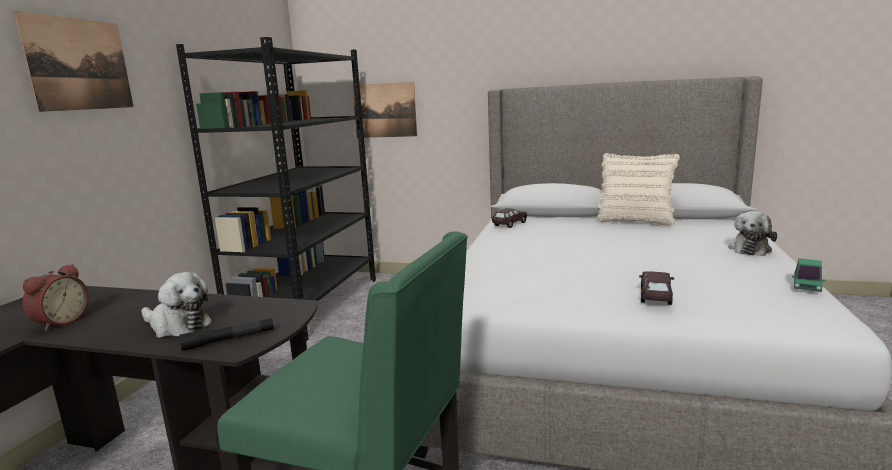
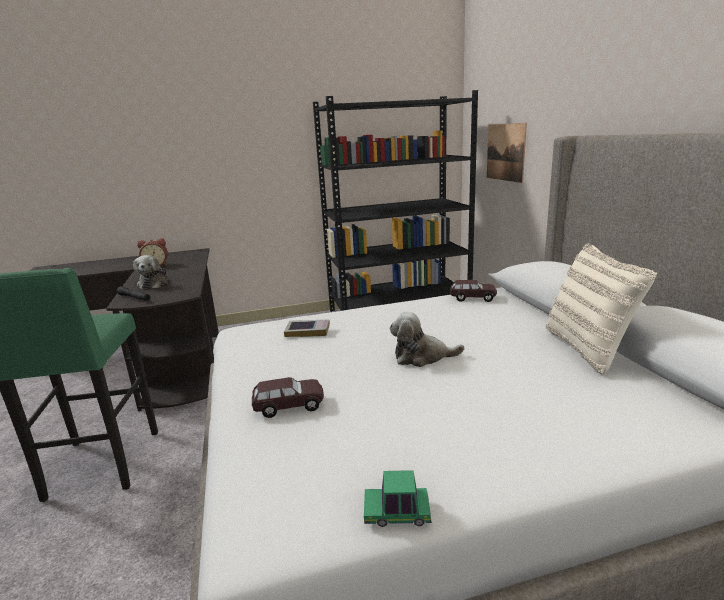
camera: 60 degrees right, 5 degrees up
picture [14,11,134,112] -> none
plush toy [728,211,777,256] -> plush toy moved to [390,311,464,367]
none -> book [284,319,330,337]

